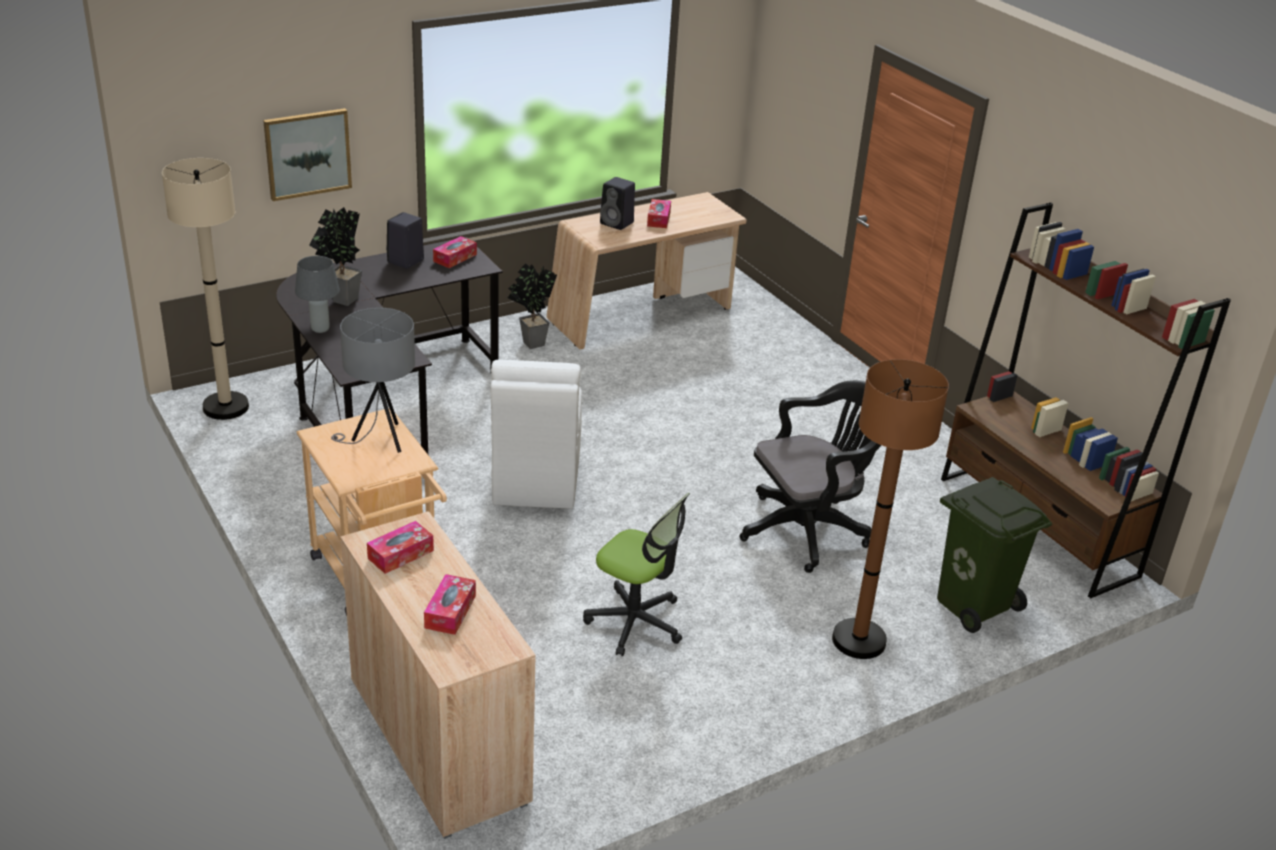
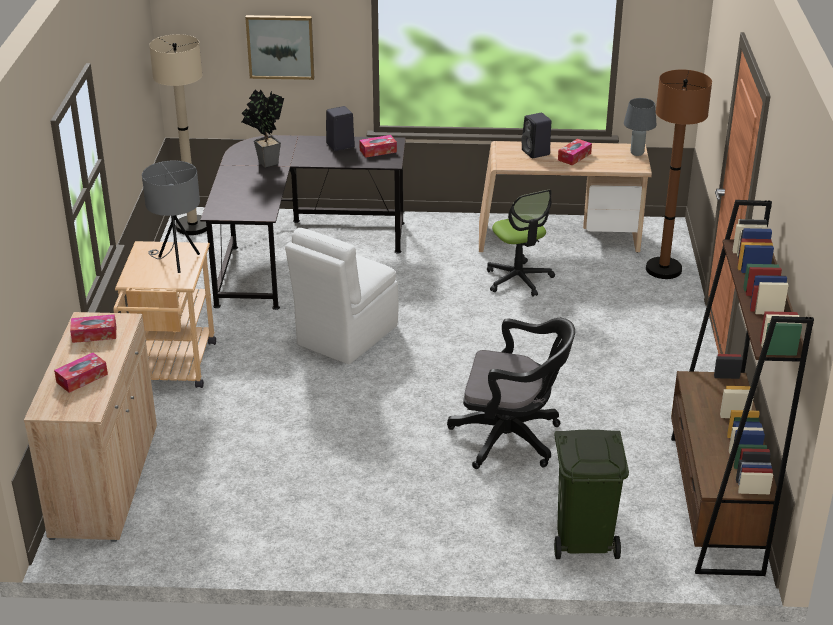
camera: 35 degrees right, 0 degrees up
grey table lamp [295,256,340,333] -> grey table lamp moved to [624,98,657,156]
potted plant [508,263,557,349] -> none
office chair [583,493,690,656] -> office chair moved to [487,190,555,297]
brown floor lamp [832,359,949,659] -> brown floor lamp moved to [646,70,712,279]

